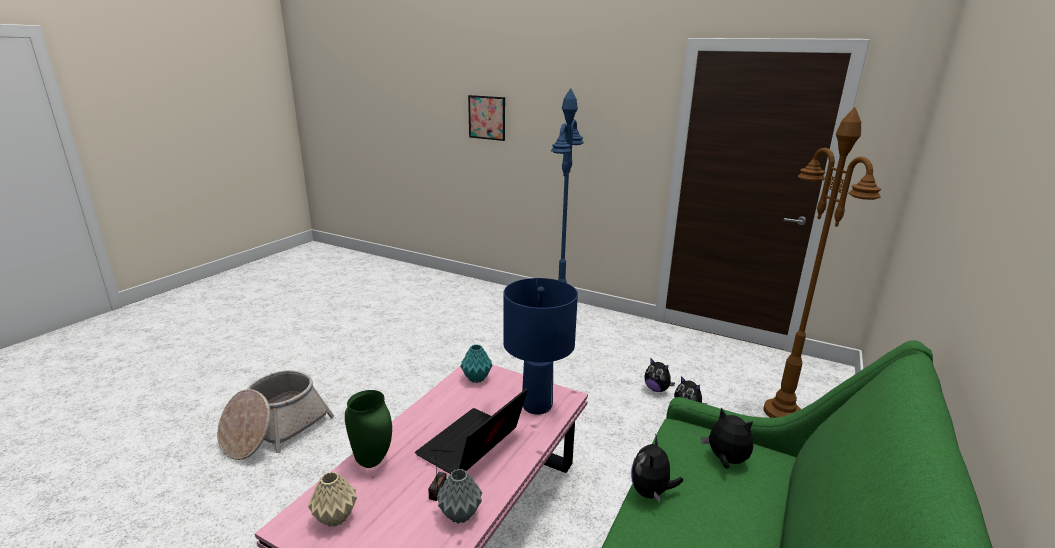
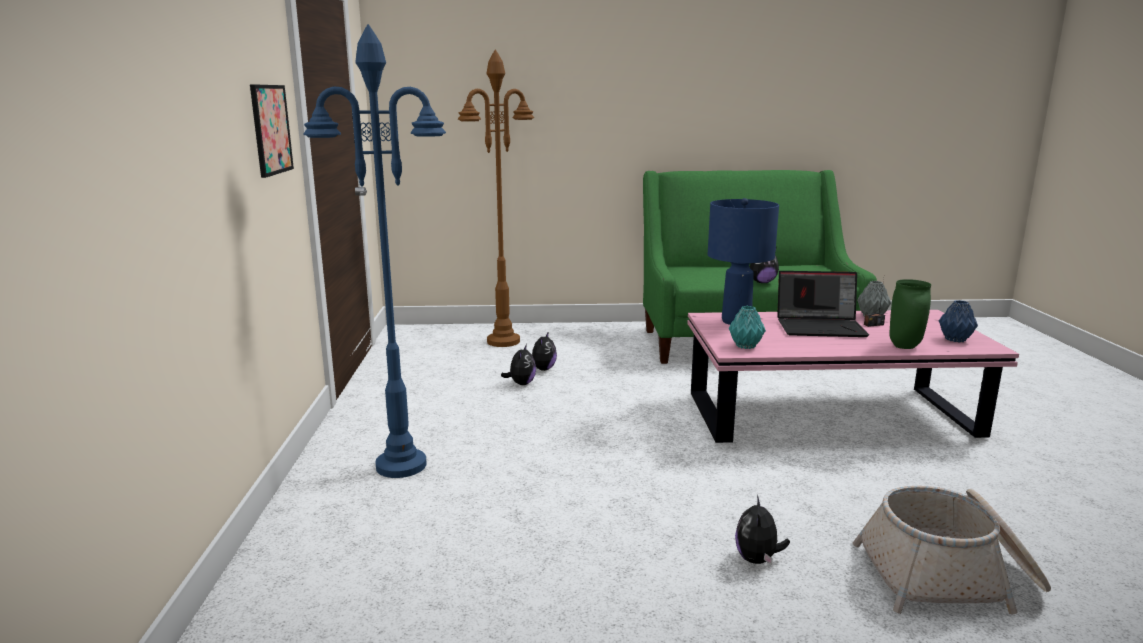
camera: 120 degrees left, 5 degrees down
beige vase [308,472,357,527] -> blue vase [939,300,978,342]
picture [468,95,505,141] -> picture moved to [250,84,294,178]
plush toy [701,407,753,468] -> plush toy moved to [735,495,790,565]

